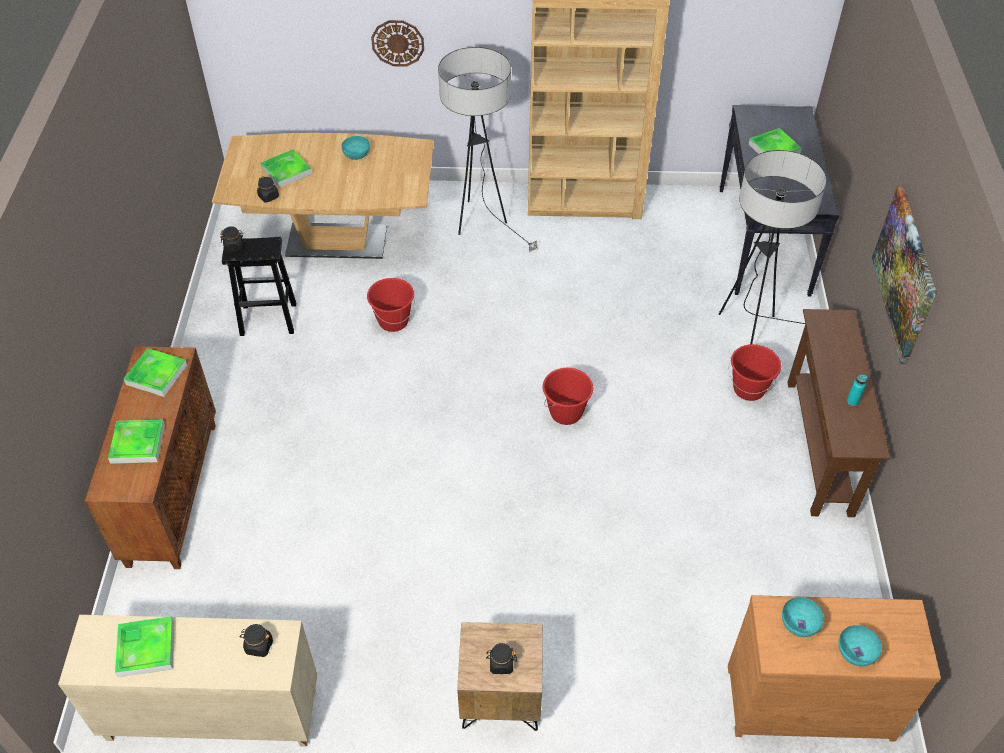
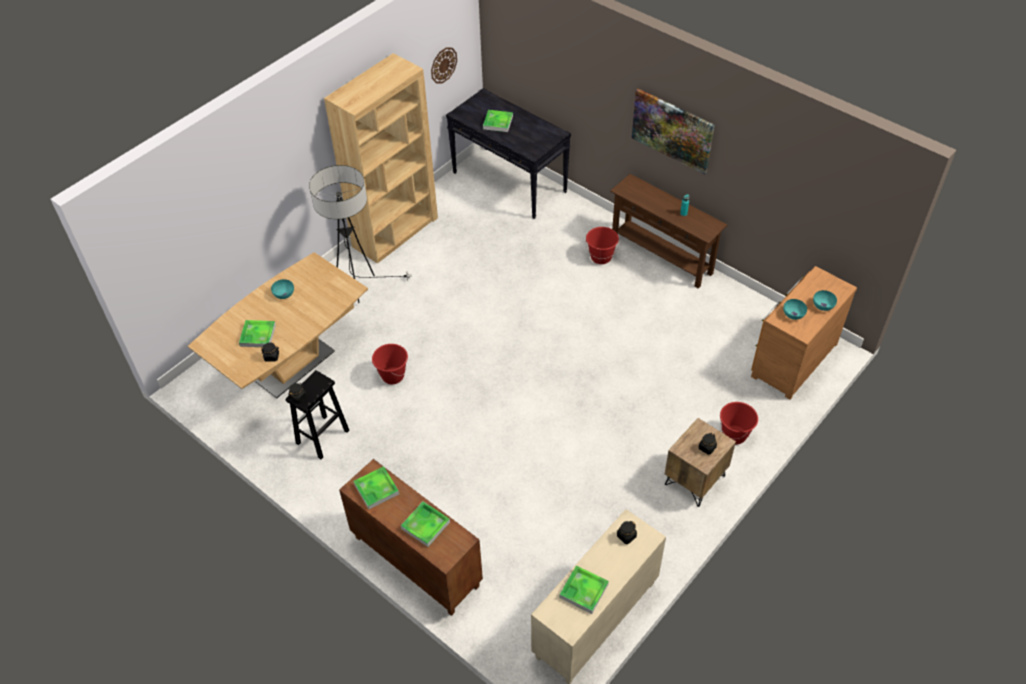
camera: 50 degrees left, 0 degrees up
wall clock [371,20,424,67] -> wall clock moved to [431,47,457,83]
red bucket [543,368,593,425] -> red bucket moved to [720,402,758,444]
floor lamp [719,150,827,344] -> none

